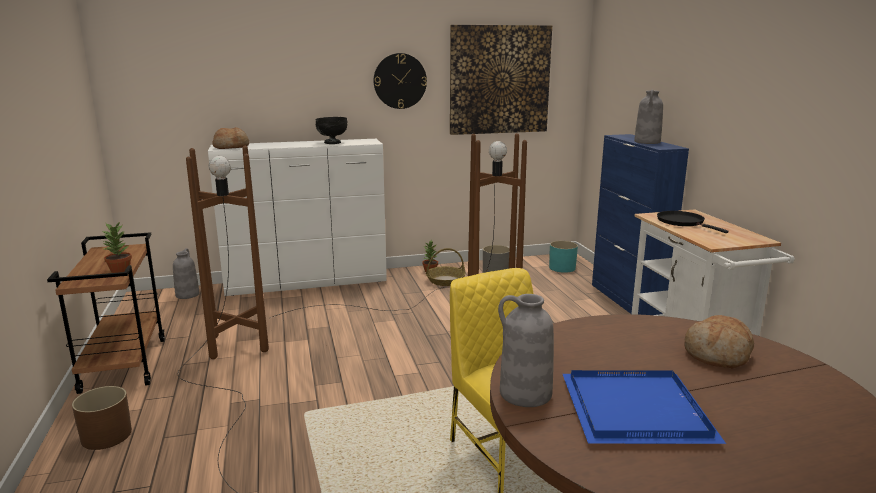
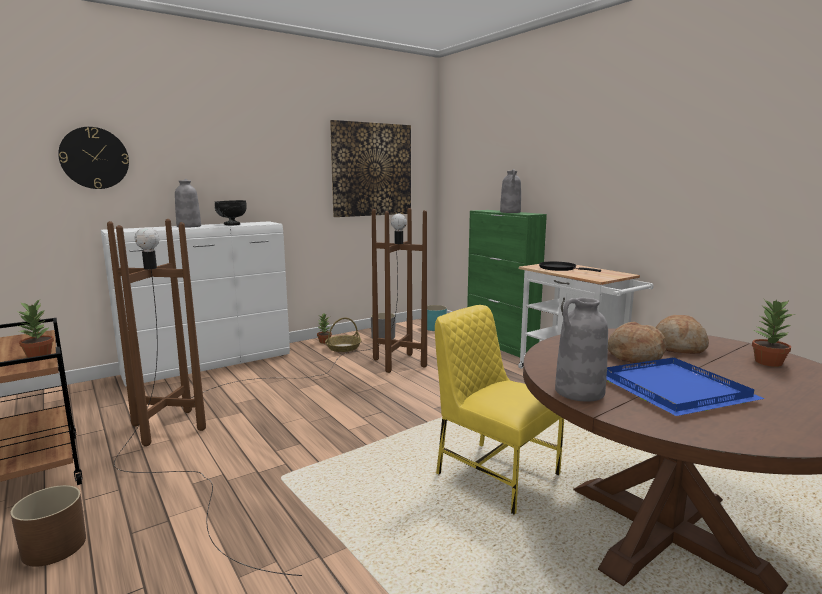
camera: 20 degrees left, 5 degrees down
grey vase [173,248,200,299] -> grey vase moved to [175,179,201,228]
bread [212,127,249,149] -> bread moved to [608,322,667,364]
wall clock [374,53,427,109] -> wall clock moved to [58,127,129,189]
blue cabinet [592,134,689,315] -> green cabinet [467,210,547,357]
none -> potted plant [752,300,795,367]

